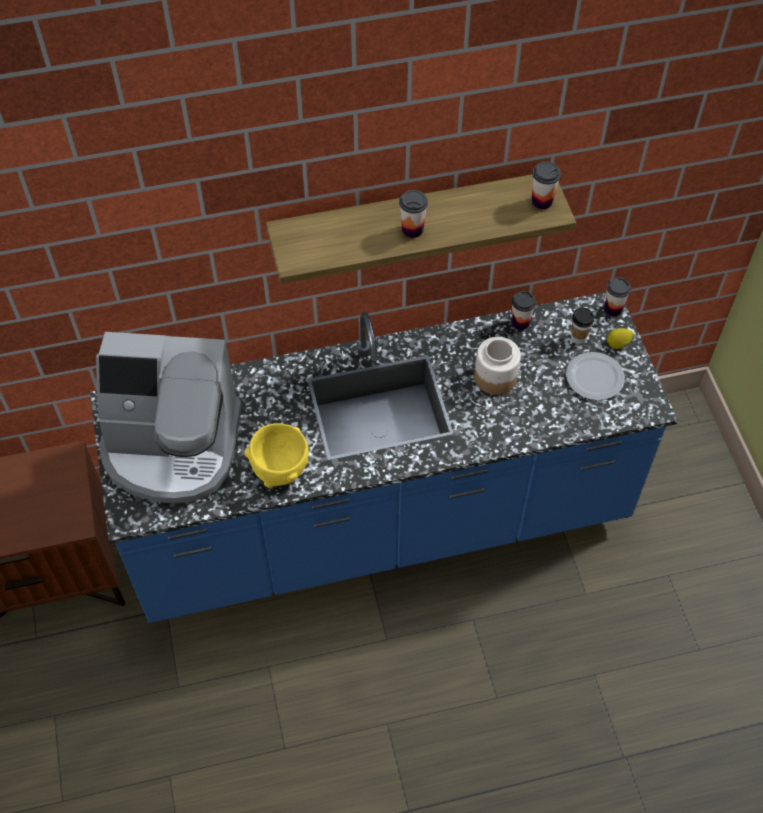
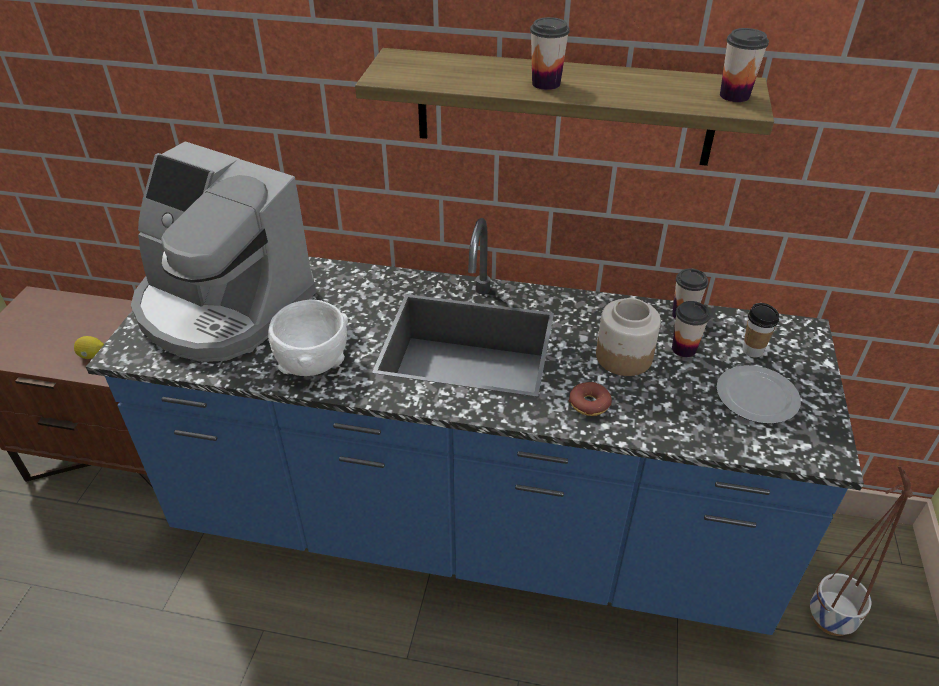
camera: 25 degrees right, 15 degrees down
yellow bowl [245,423,309,488] -> white bowl [268,299,348,376]
cup [604,277,631,316] -> cup moved to [672,301,710,357]
lemon [607,328,634,349] -> lemon moved to [74,336,104,359]
none -> donut [569,382,612,416]
none -> planter [810,466,913,636]

